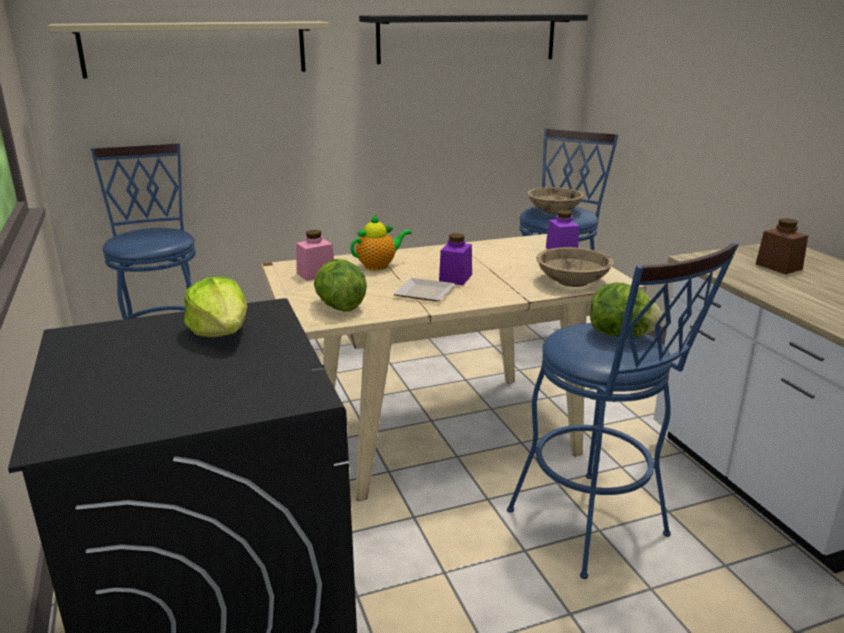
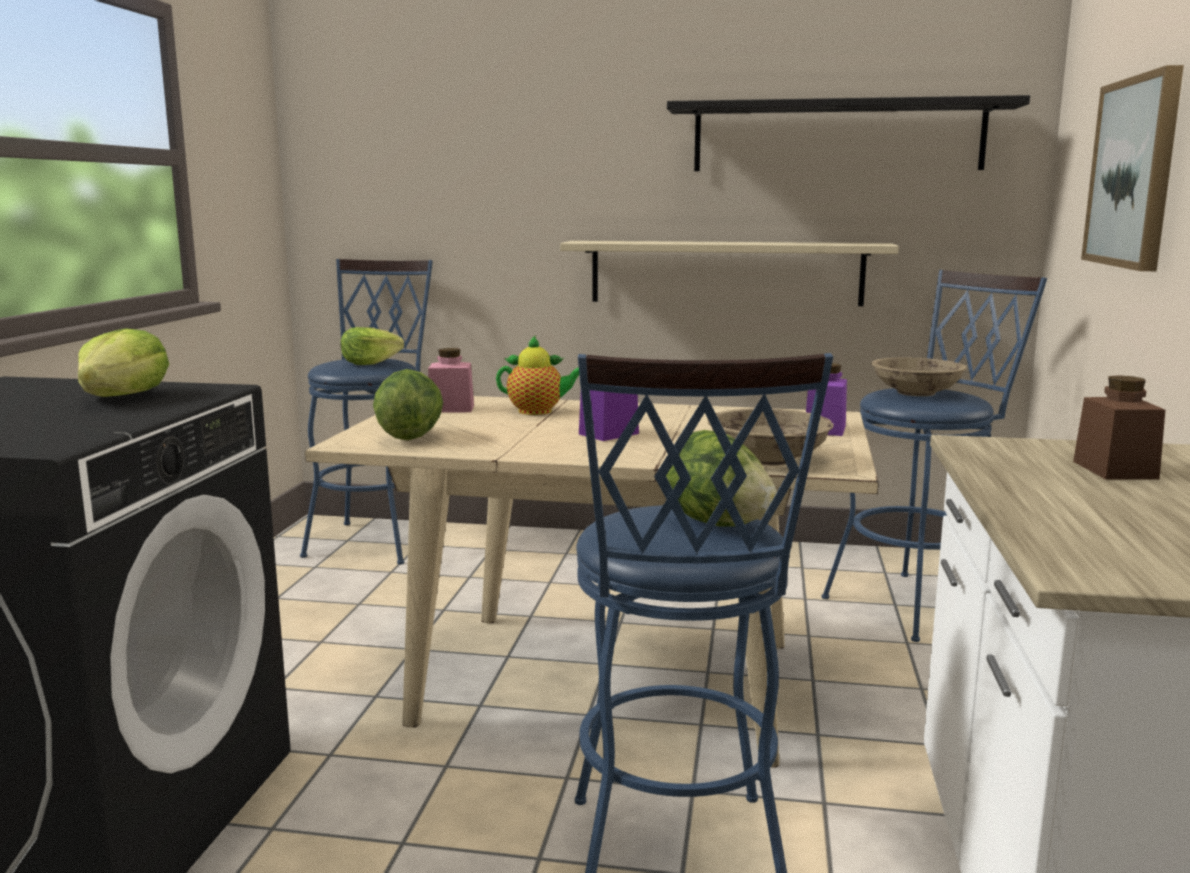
camera: 30 degrees right, 10 degrees down
beige shelf [47,21,330,79] -> beige shelf moved to [560,241,899,306]
plate [394,278,455,301] -> none
none -> lettuce [341,327,404,365]
none -> picture [1081,65,1184,271]

